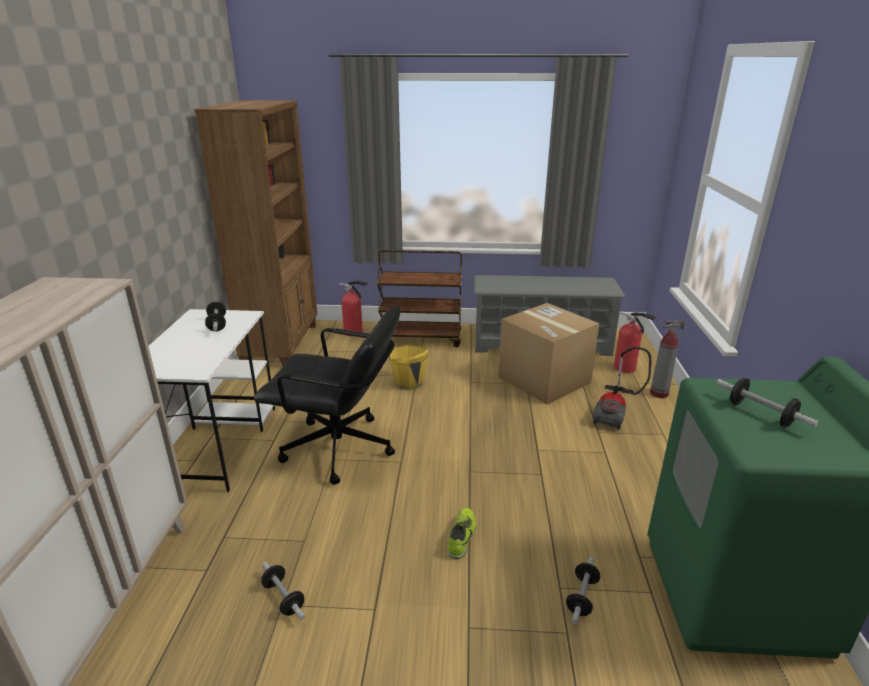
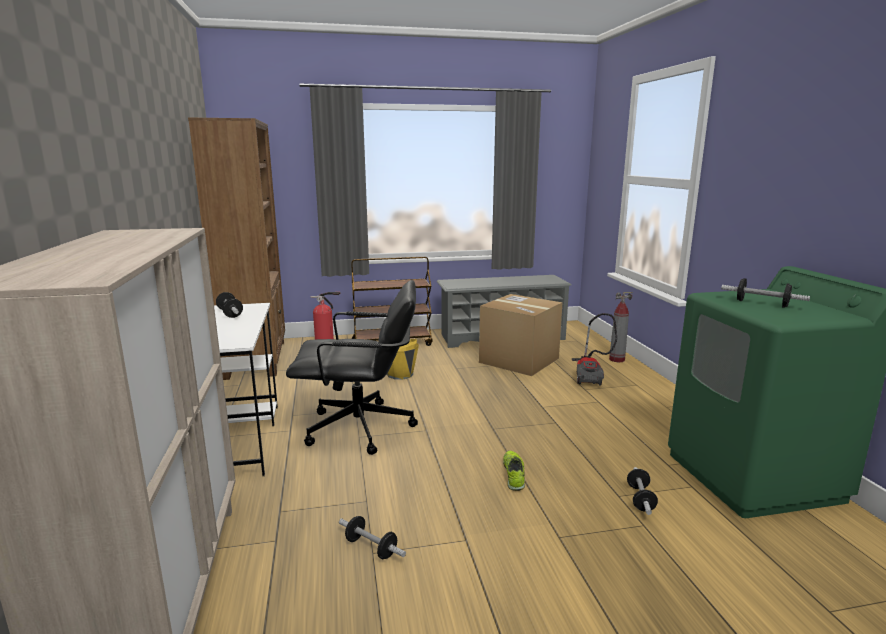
camera: 15 degrees left, 10 degrees down
fire extinguisher [614,312,657,373] -> none

